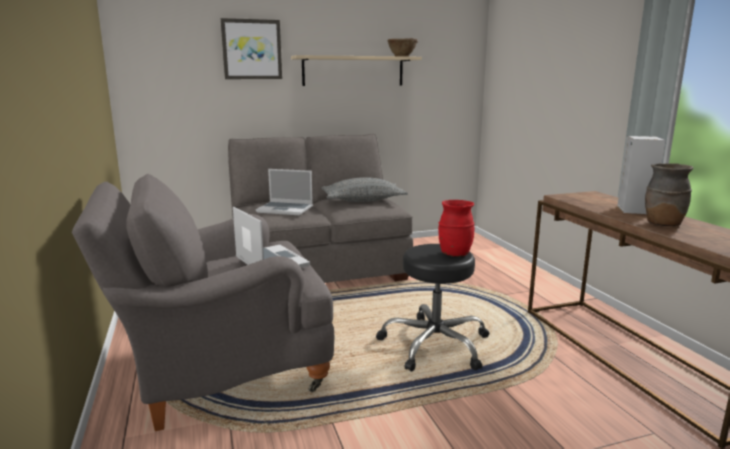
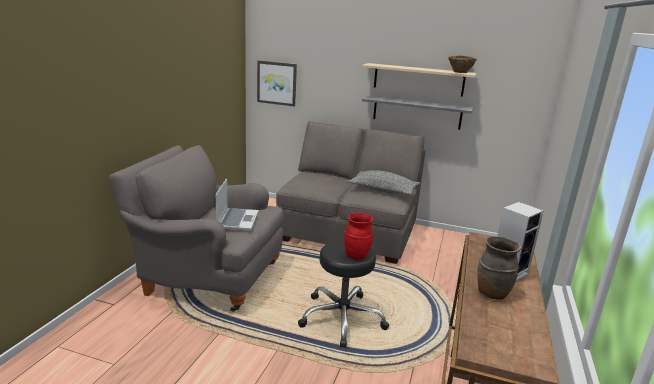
camera: 35 degrees right, 5 degrees up
picture [221,18,282,79] -> picture moved to [257,61,297,107]
laptop [256,169,313,215] -> none
none -> grey shelf [362,96,473,130]

